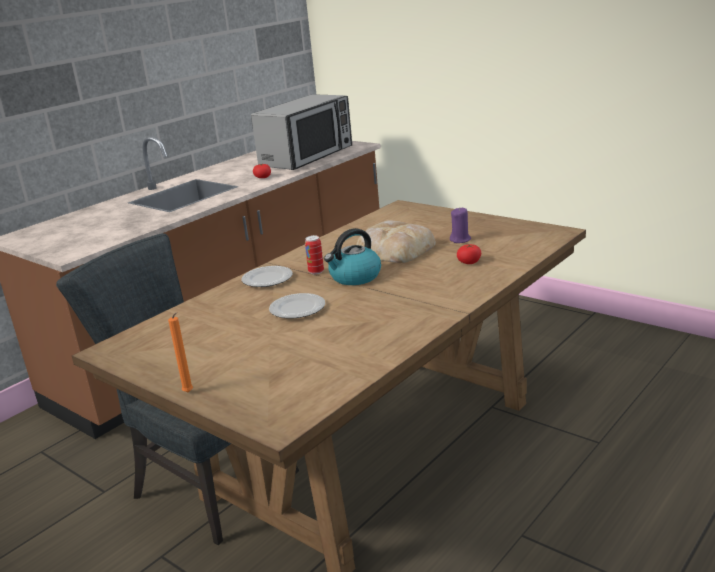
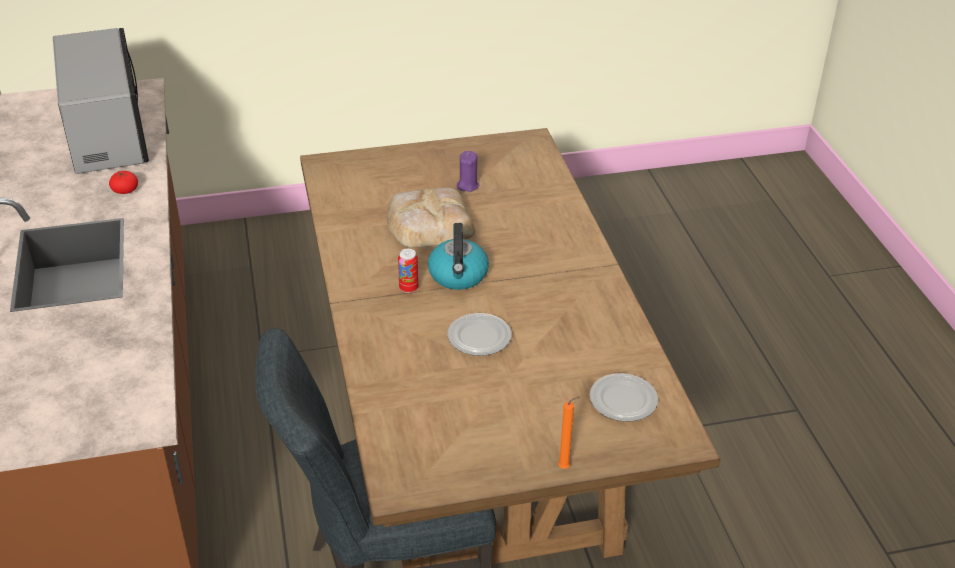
camera: 55 degrees left, 15 degrees up
plate [241,266,293,287] -> plate moved to [590,373,658,422]
tomato [457,244,481,264] -> none

